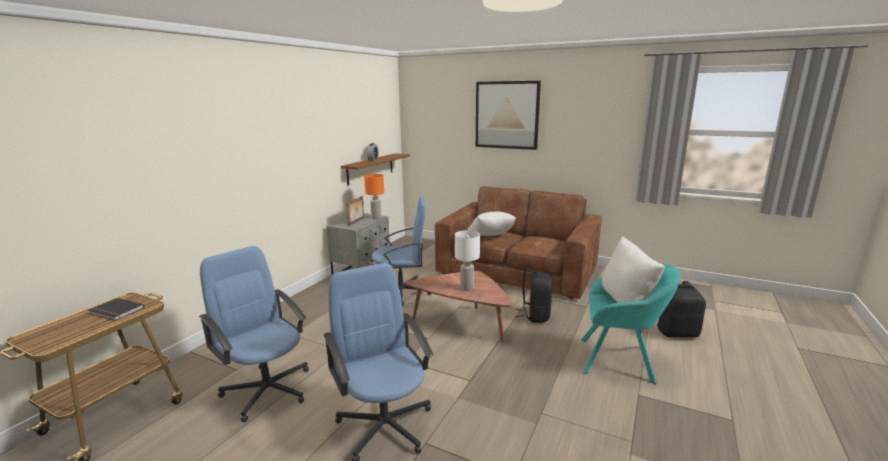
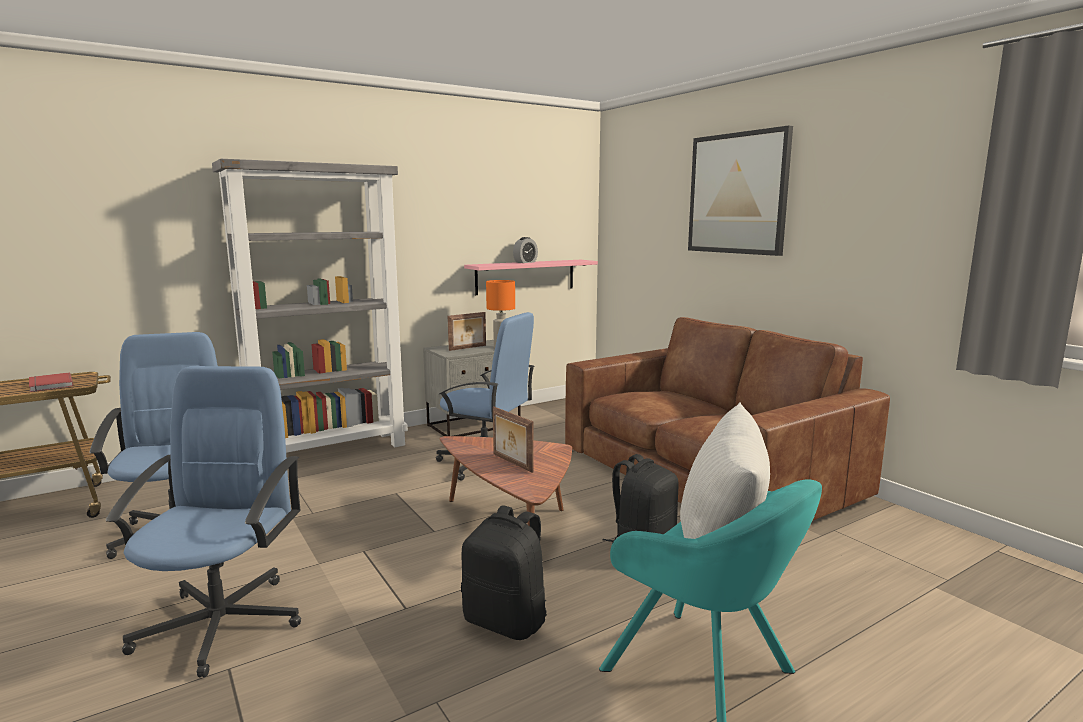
camera: 30 degrees right, 5 degrees down
black book [89,298,144,321] -> red book [29,372,73,392]
brown shelf [341,153,410,185] -> pink shelf [464,260,598,295]
white table lamp [455,230,480,291] -> picture frame [493,406,534,473]
white pillow [468,212,516,236] -> none
black backpack [657,281,706,337] -> black backpack moved to [461,505,547,640]
none -> grey bookcase [212,159,408,453]

